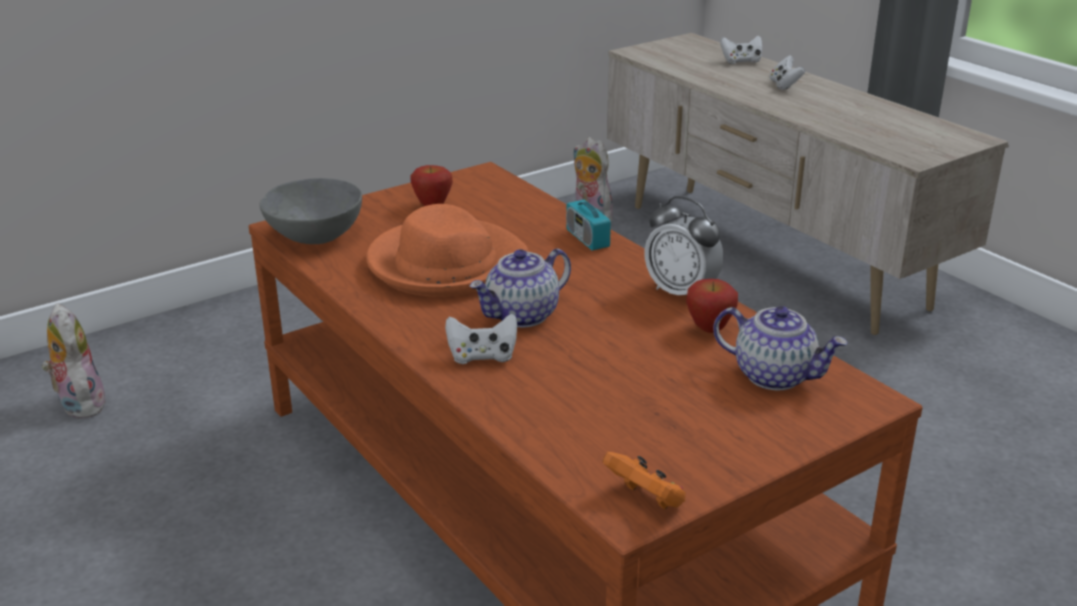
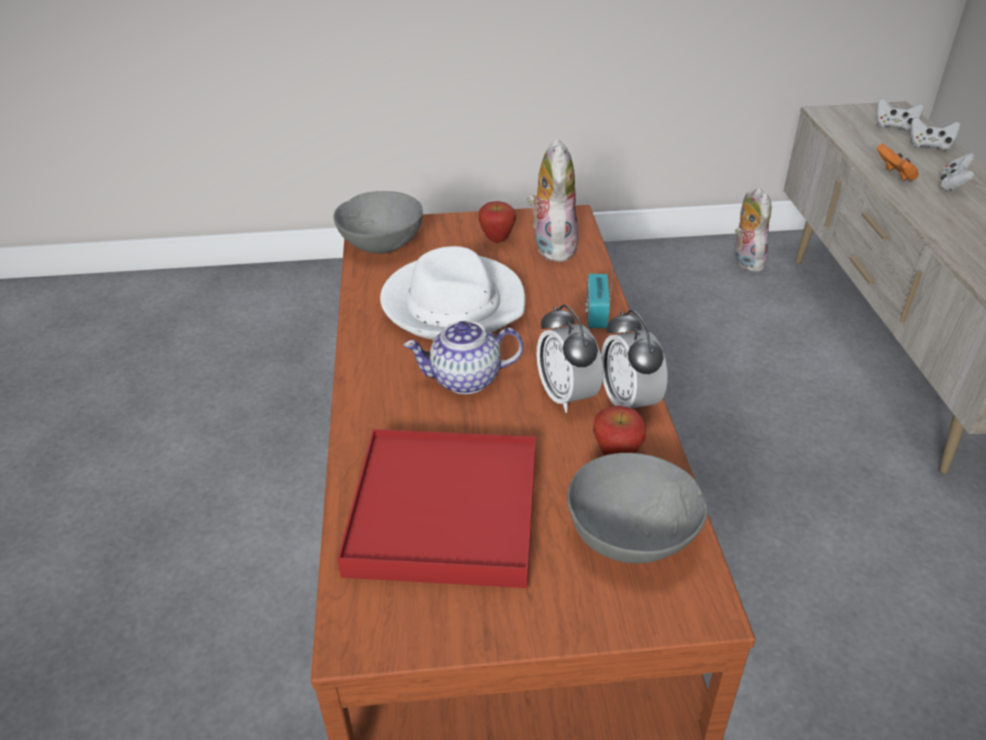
camera: 30 degrees right, 10 degrees up
plush toy [41,303,106,419] -> plush toy moved to [527,138,578,262]
orange hat [366,204,529,297] -> white hat [380,246,525,340]
white game controller [445,314,517,364] -> white game controller moved to [876,98,924,131]
orange game controller [602,452,686,509] -> orange game controller moved to [877,144,919,181]
teapot [713,306,848,390] -> grey bowl [567,453,708,563]
none -> red tray [337,429,536,588]
none -> alarm clock [537,304,603,413]

